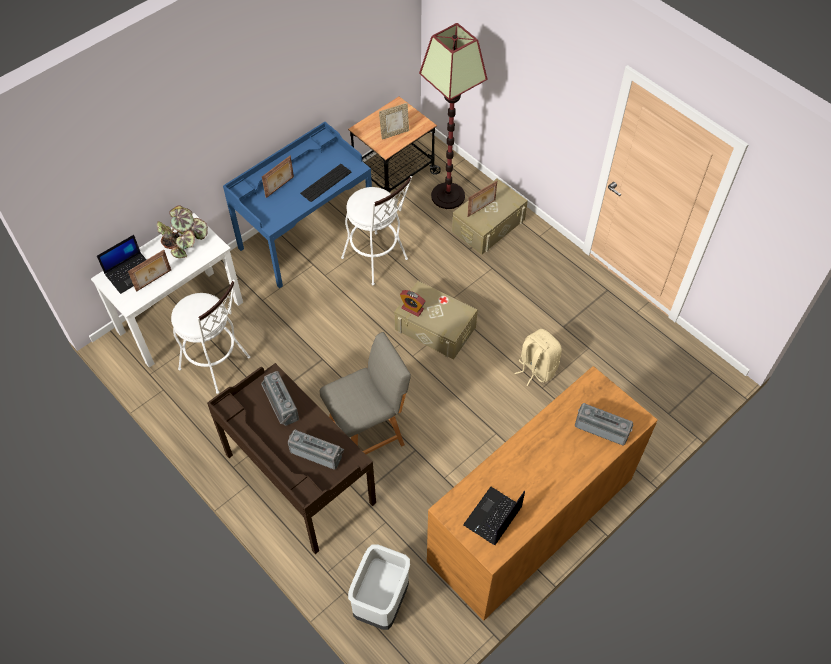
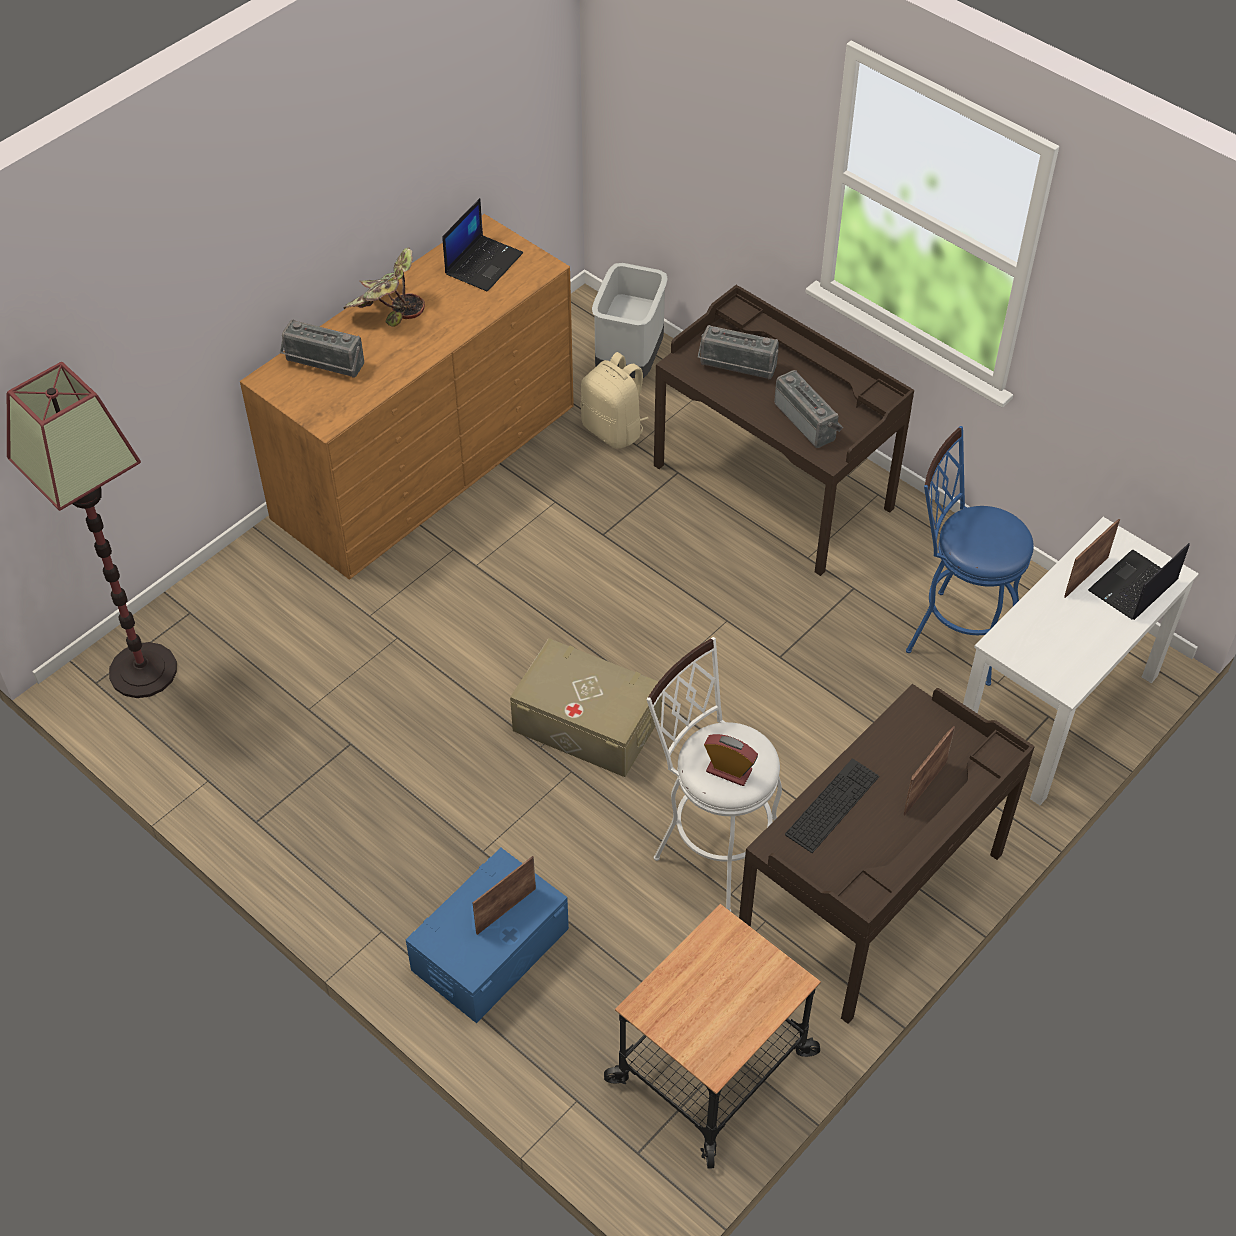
camera: 175 degrees right, 5 degrees down
potted plant [156,205,208,258] -> potted plant moved to [343,248,425,327]
white stool [171,280,250,394] -> blue stool [906,426,1034,686]
blue desk [223,122,372,288] -> brown desk [739,684,1035,1024]
grey chair [320,332,411,454] -> none
picture frame [379,103,409,139] -> none
alarm clock [400,290,425,317] -> alarm clock moved to [704,734,758,786]
floor lamp [419,23,487,209] -> floor lamp moved to [7,362,177,698]
beige storage box [452,178,528,254] -> blue storage box [406,848,569,1023]
beige backpack [514,329,562,386] -> beige backpack moved to [580,352,648,449]

